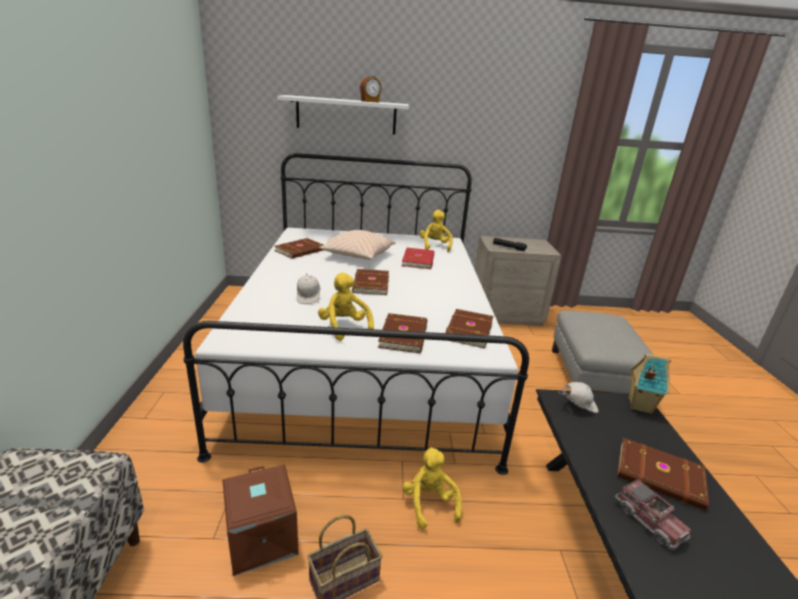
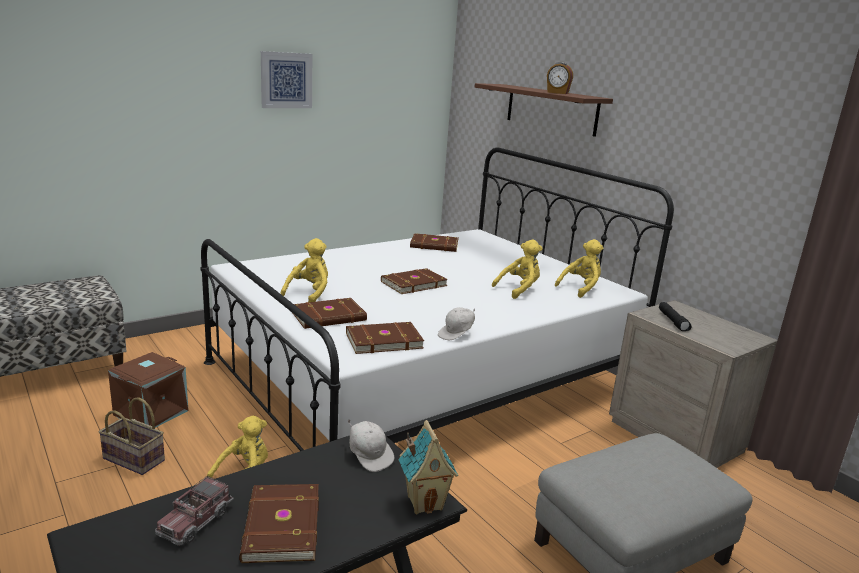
camera: 55 degrees right, 5 degrees down
white shelf [277,95,409,135] -> brown shelf [475,83,613,137]
white cap [297,274,321,304] -> white cap moved to [438,307,475,340]
beige pillow [319,230,396,260] -> none
red book [402,248,434,269] -> yellow plush toy [492,239,543,299]
none -> picture [261,51,312,108]

